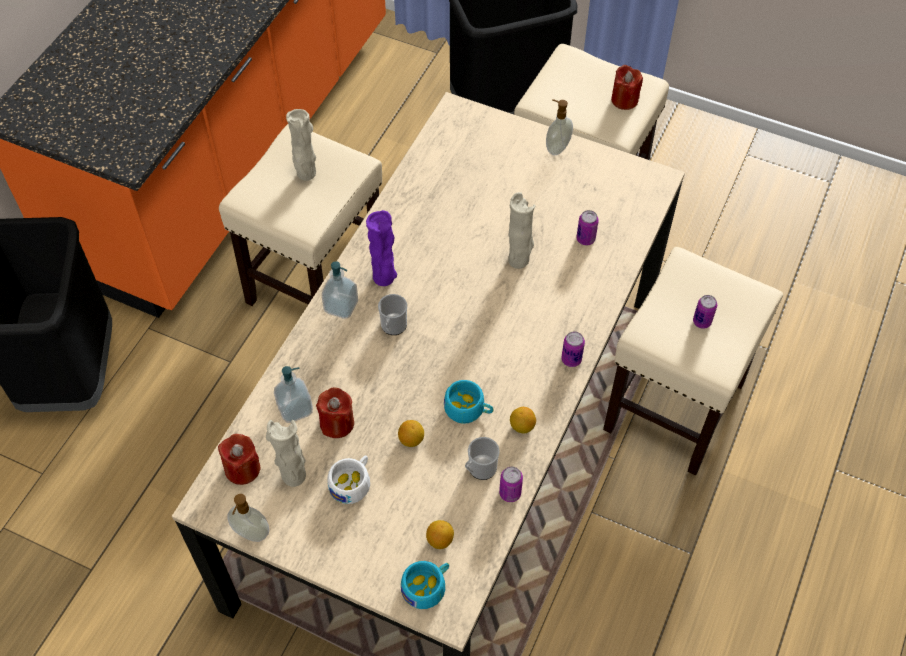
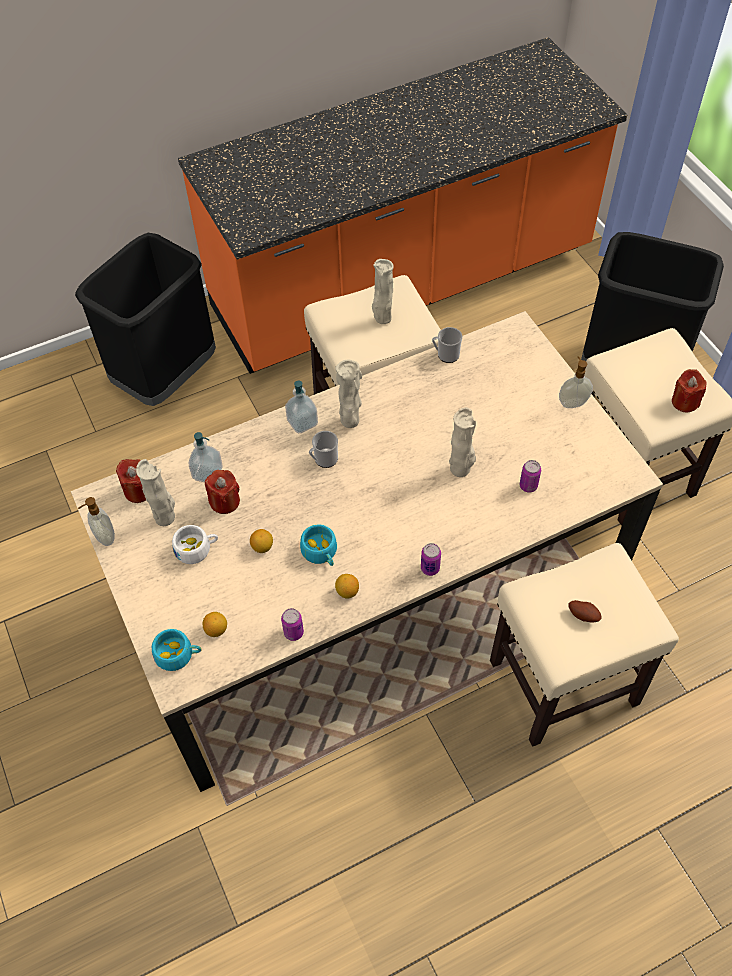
camera: 40 degrees right, 0 degrees up
purple vase [366,210,397,286] -> beige vase [335,360,362,428]
mug [465,437,500,480] -> mug moved to [432,327,462,363]
can [693,295,717,329] -> potato [568,600,602,623]

